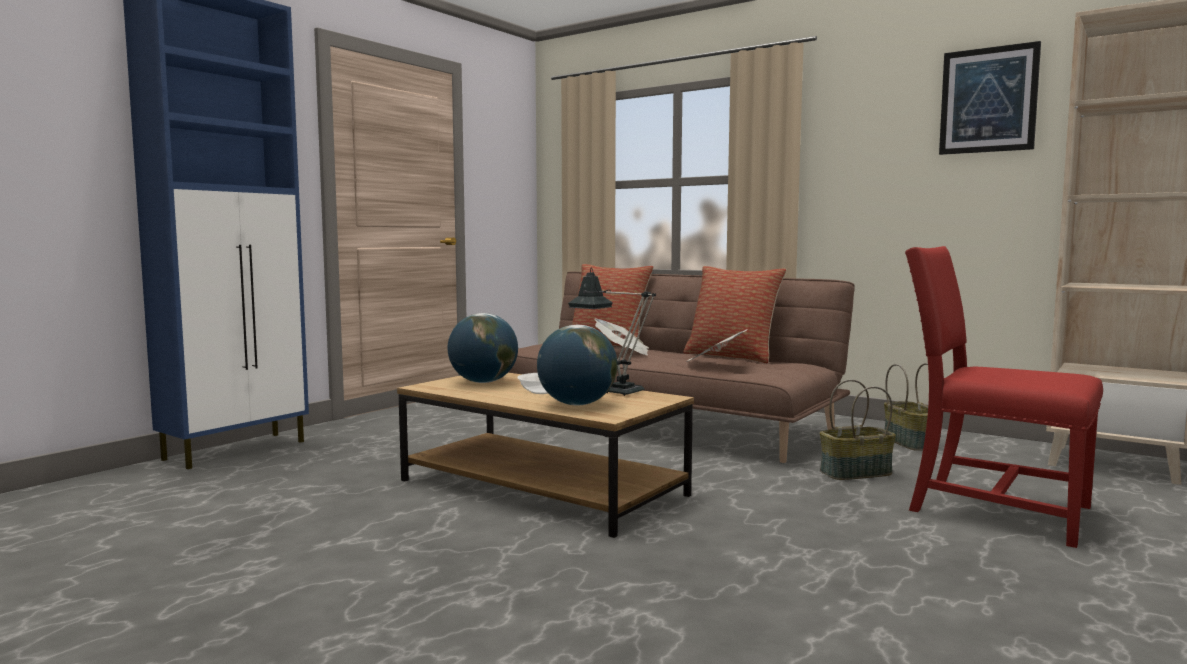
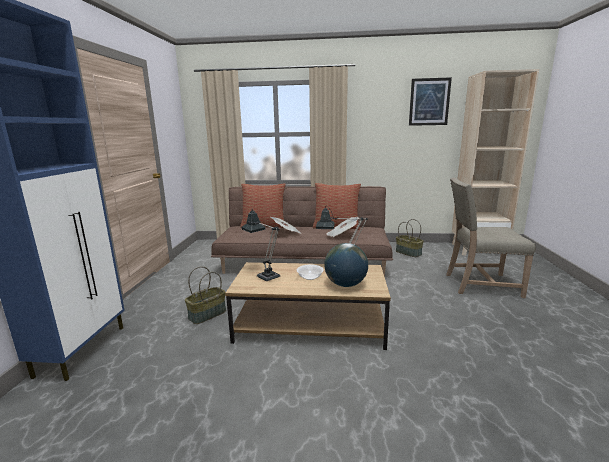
camera: 30 degrees left, 10 degrees up
globe [448,313,518,383] -> table lamp [241,209,280,281]
basket [820,379,896,480] -> basket moved to [185,266,226,324]
red chair [905,246,1103,548] -> beige chair [446,177,536,298]

